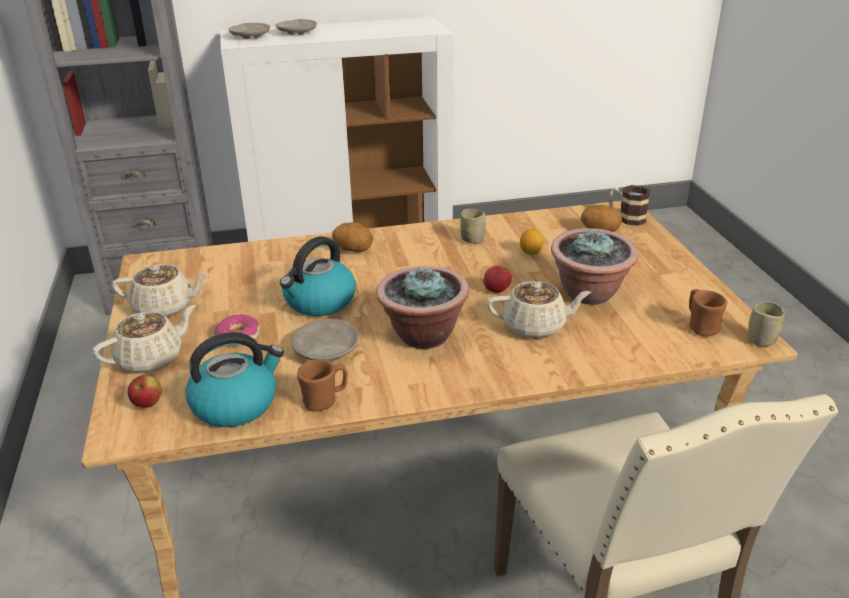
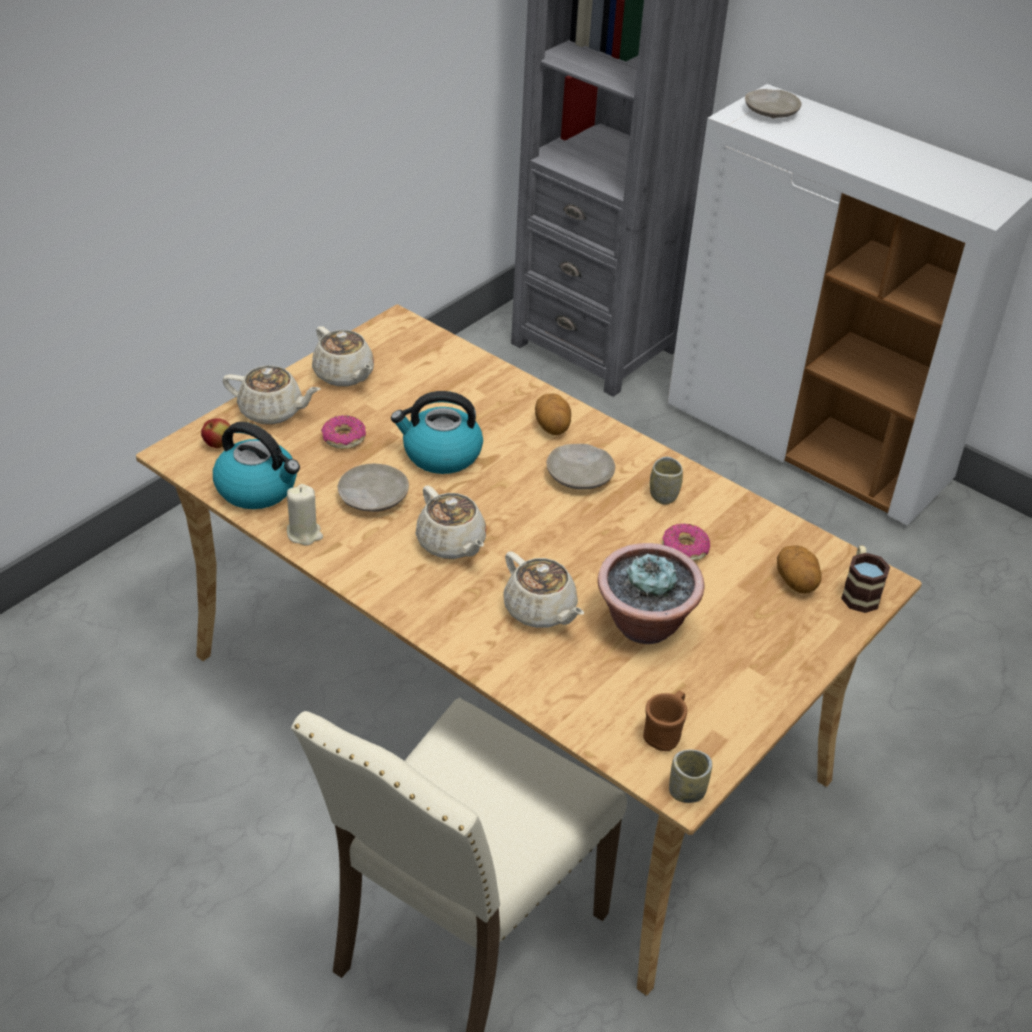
camera: 50 degrees right, 10 degrees up
beige plate [276,19,317,35] -> beige plate moved to [547,444,615,490]
brown mug [297,359,347,412] -> beige candle [287,484,323,546]
potted plant [376,266,469,349] -> beige teapot [415,486,486,559]
apple [483,265,512,293] -> none
lemon [520,229,544,255] -> donut [662,524,710,561]

